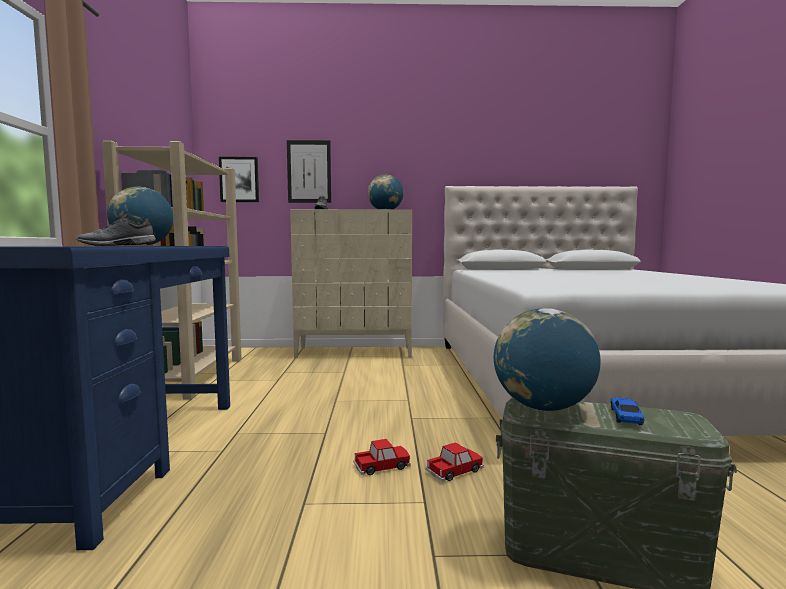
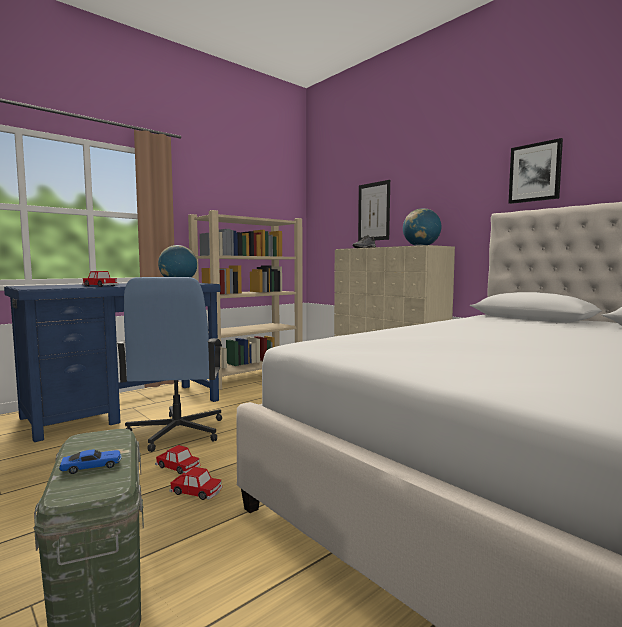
camera: 50 degrees right, 0 degrees up
grey shoe [76,214,156,246] -> toy car [82,271,118,287]
picture [219,157,259,202] -> picture moved to [508,138,563,204]
globe [494,308,601,411] -> none
none -> blue office chair [116,277,222,452]

